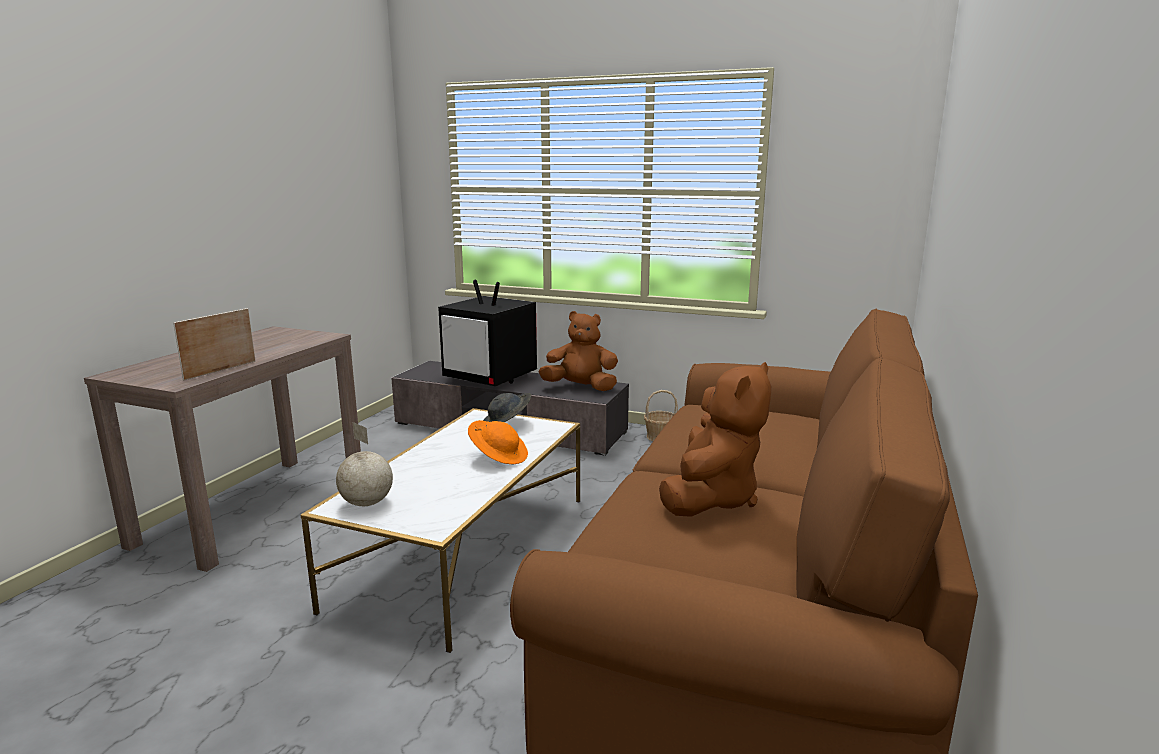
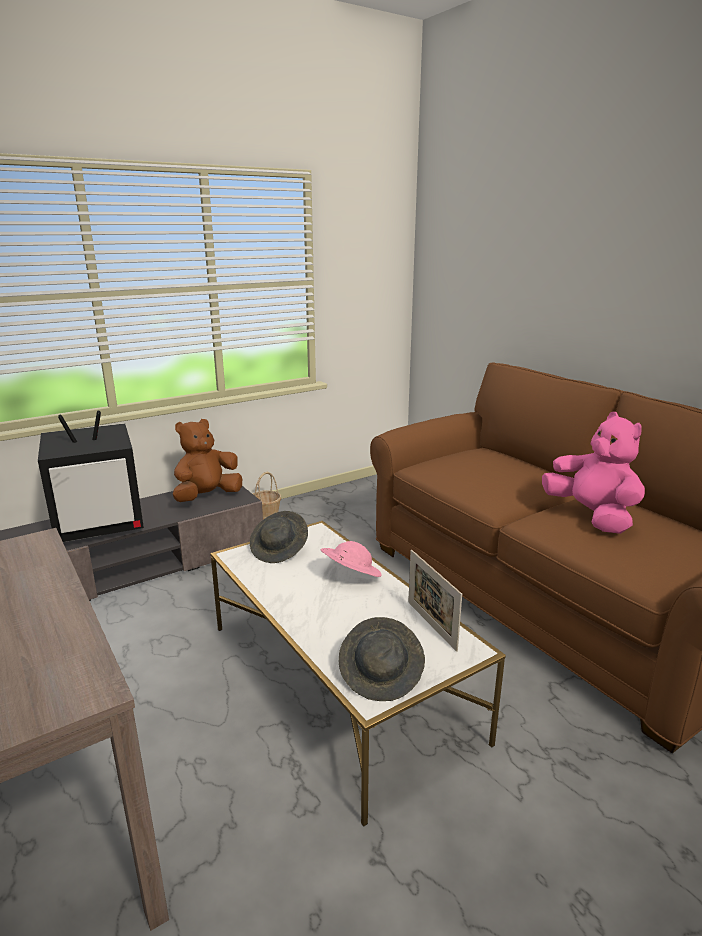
camera: 55 degrees left, 5 degrees up
picture frame [173,308,256,380] -> picture frame moved to [408,550,462,652]
globe [336,422,393,506] -> grey hat [339,617,425,701]
orange hat [468,420,528,464] -> pink hat [321,541,382,577]
brown plush toy [659,362,772,517] -> pink plush toy [542,412,645,534]

